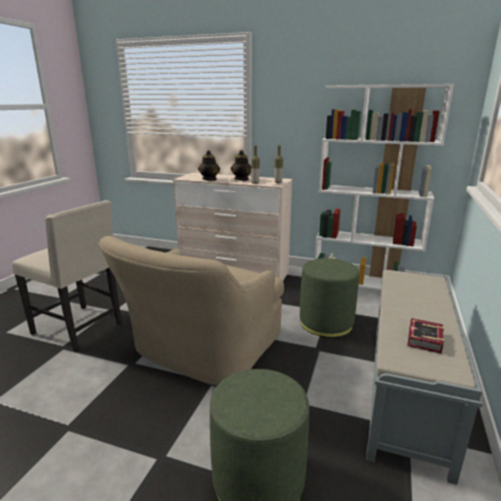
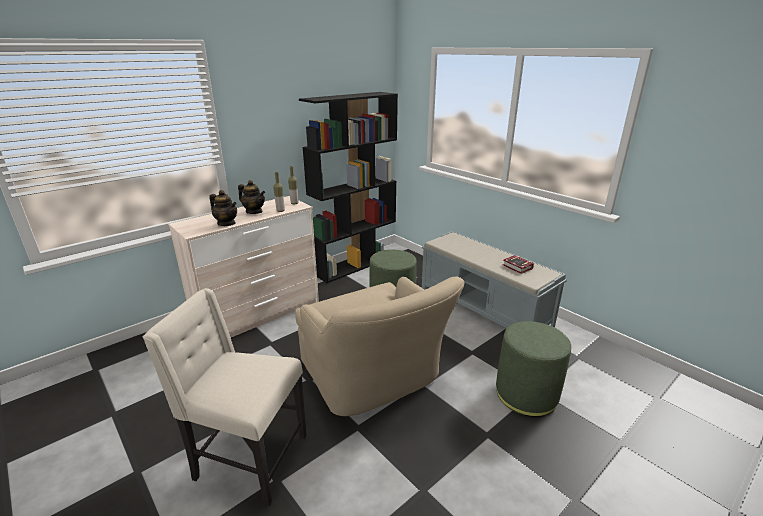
camera: 60 degrees left, 5 degrees up
beige chair [12,200,122,351] -> beige chair turned 135 degrees counterclockwise [143,288,307,506]
white bookcase [314,84,454,291] -> black bookcase [299,92,398,283]

